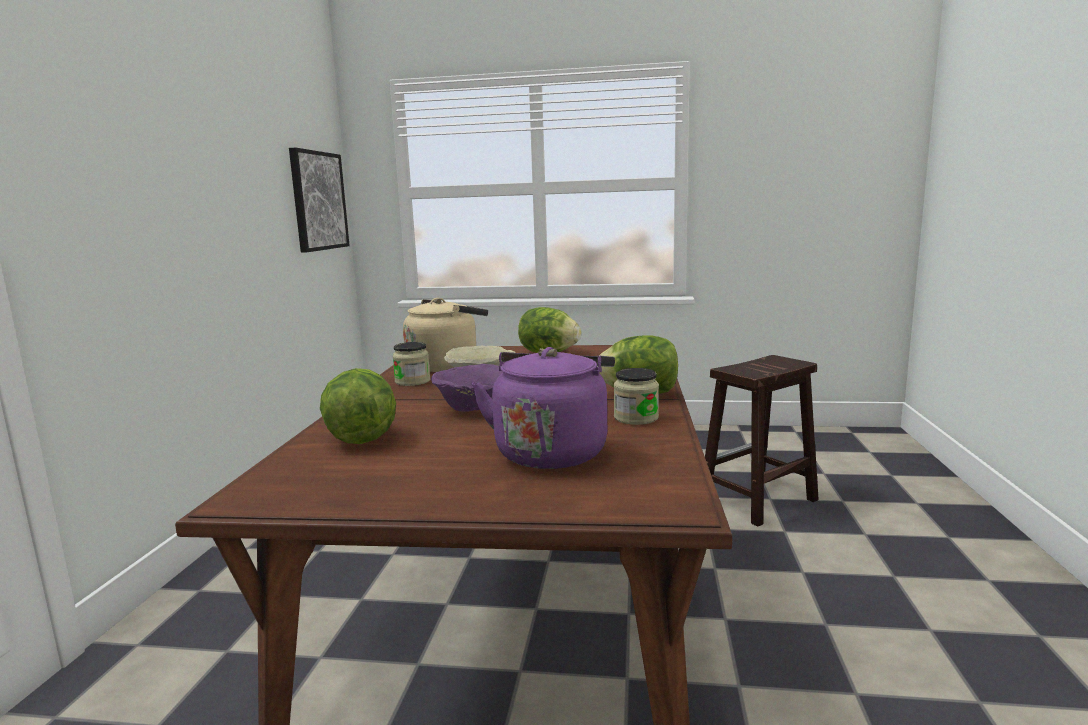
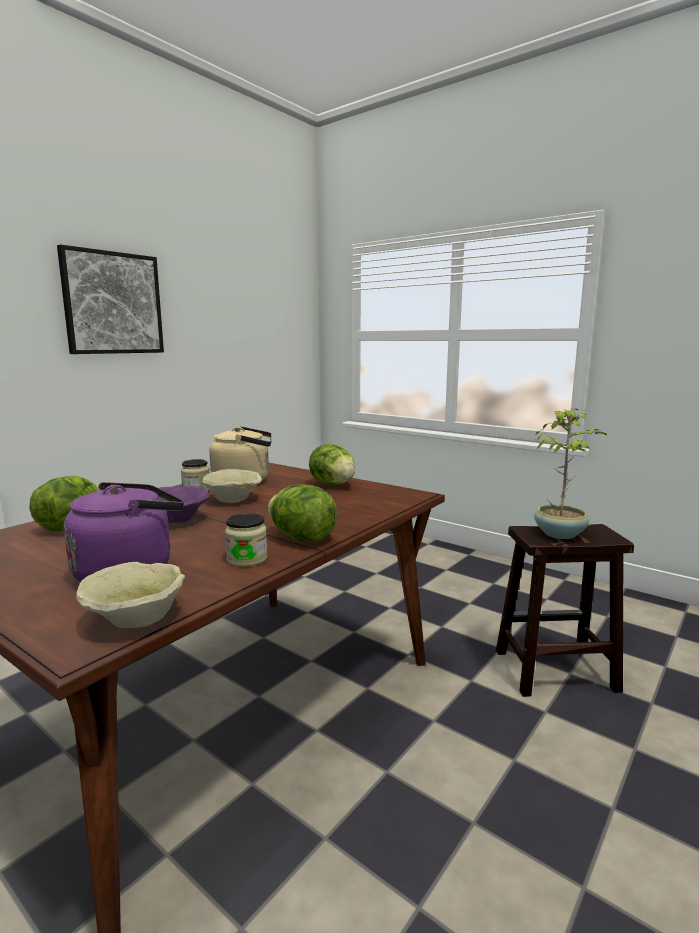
camera: 30 degrees right, 0 degrees up
picture [289,148,350,253] -> picture moved to [57,244,164,354]
none -> beige bowl [76,562,185,628]
none -> potted plant [534,408,608,539]

